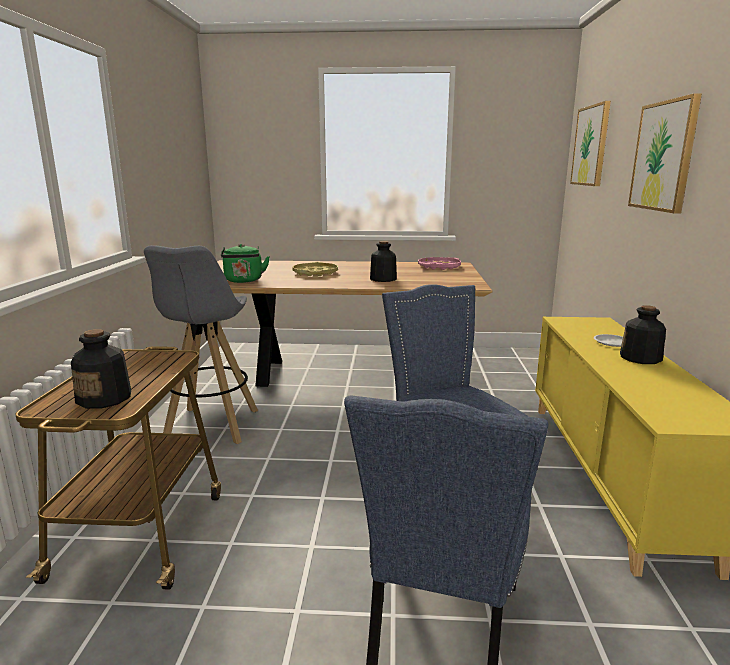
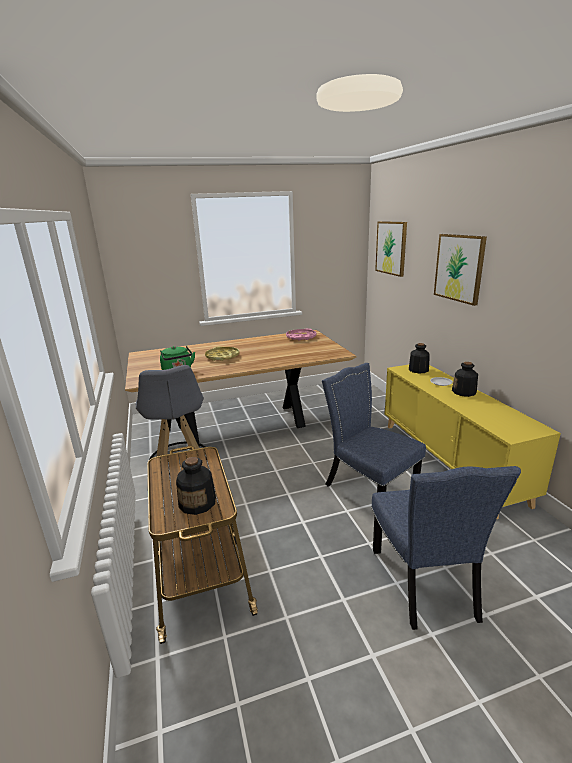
camera: 20 degrees left, 5 degrees up
bottle [370,241,397,282] -> bottle moved to [409,343,430,373]

